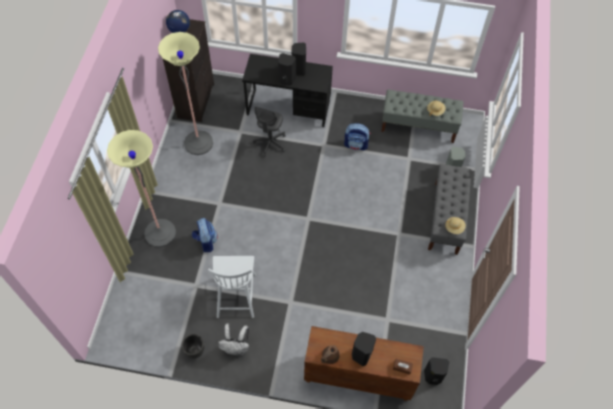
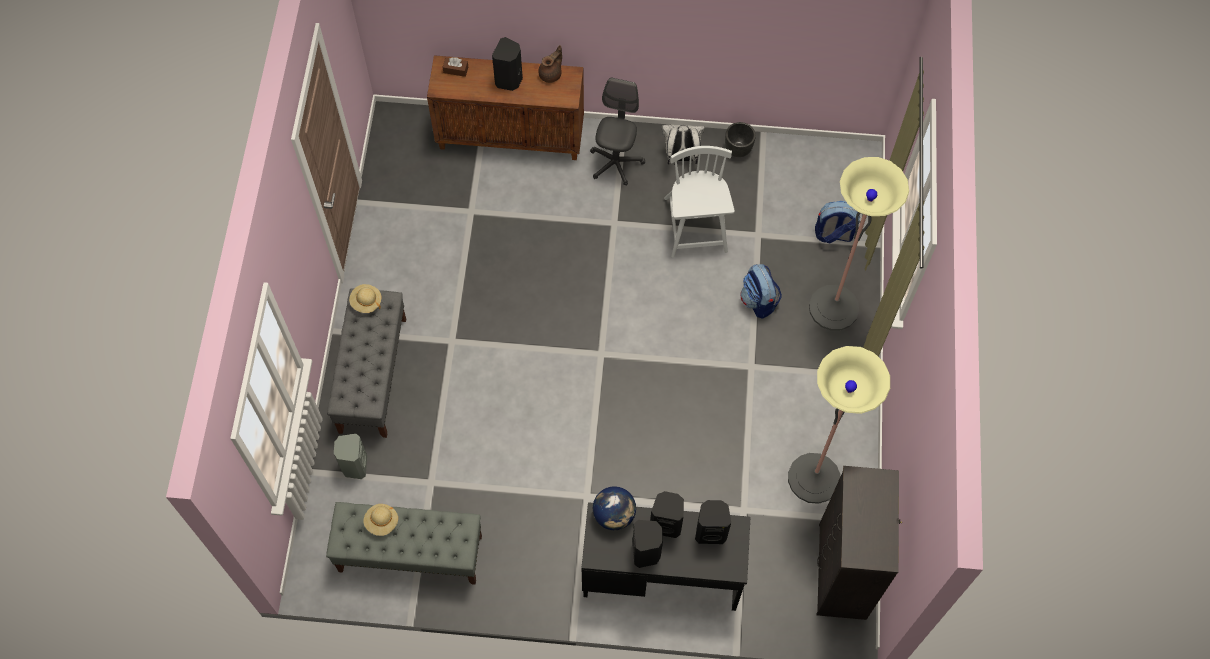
camera: 175 degrees right, 5 degrees up
globe [166,10,190,33] -> globe moved to [593,486,636,530]
grey office chair [253,106,285,157] -> grey office chair moved to [590,78,645,186]
backpack [344,123,370,151] -> backpack moved to [815,201,860,243]
black speaker [424,357,449,385] -> black speaker moved to [695,500,731,544]

